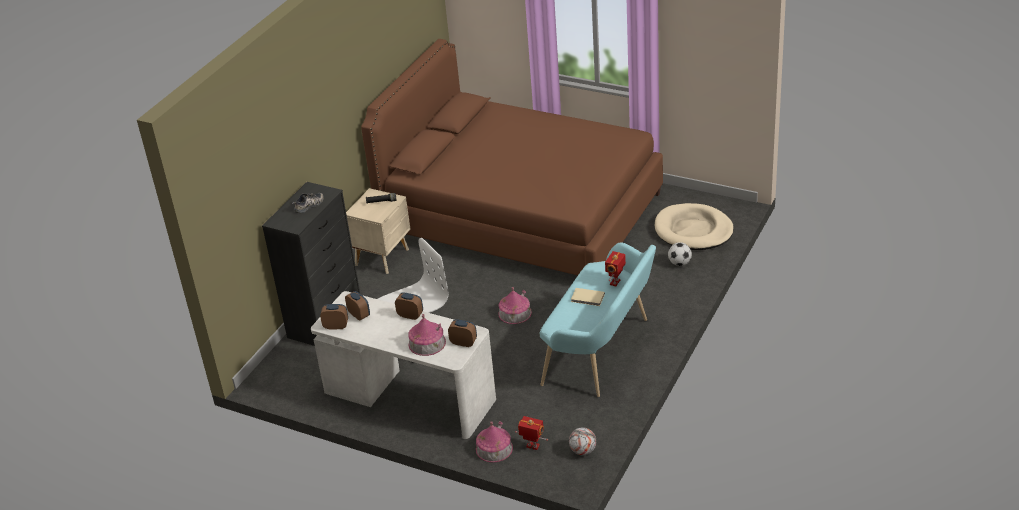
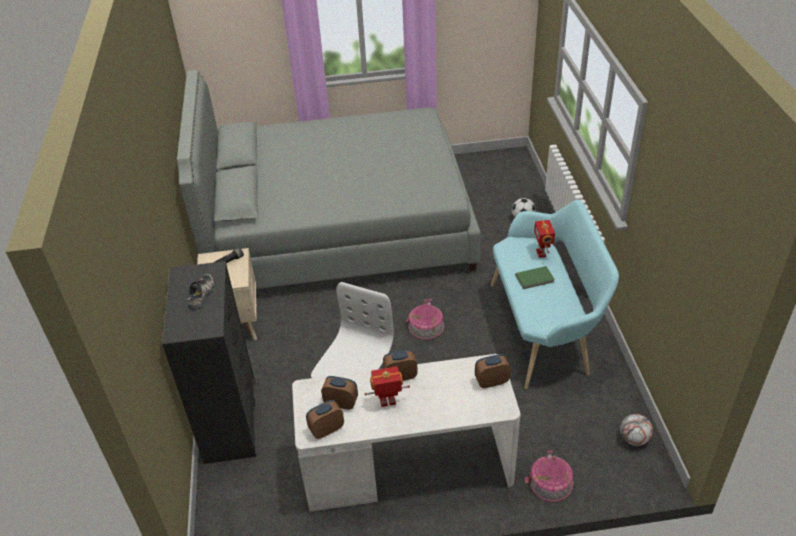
camera: 35 degrees left, 5 degrees up
brown bed [361,39,663,275] -> grey bed [177,70,481,289]
toy house [408,314,446,356] -> none
toy robot [515,416,548,450] -> toy robot moved to [365,366,410,407]
beige book [571,288,605,306] -> green book [515,266,555,289]
beige dog bed [655,203,734,250] -> none

